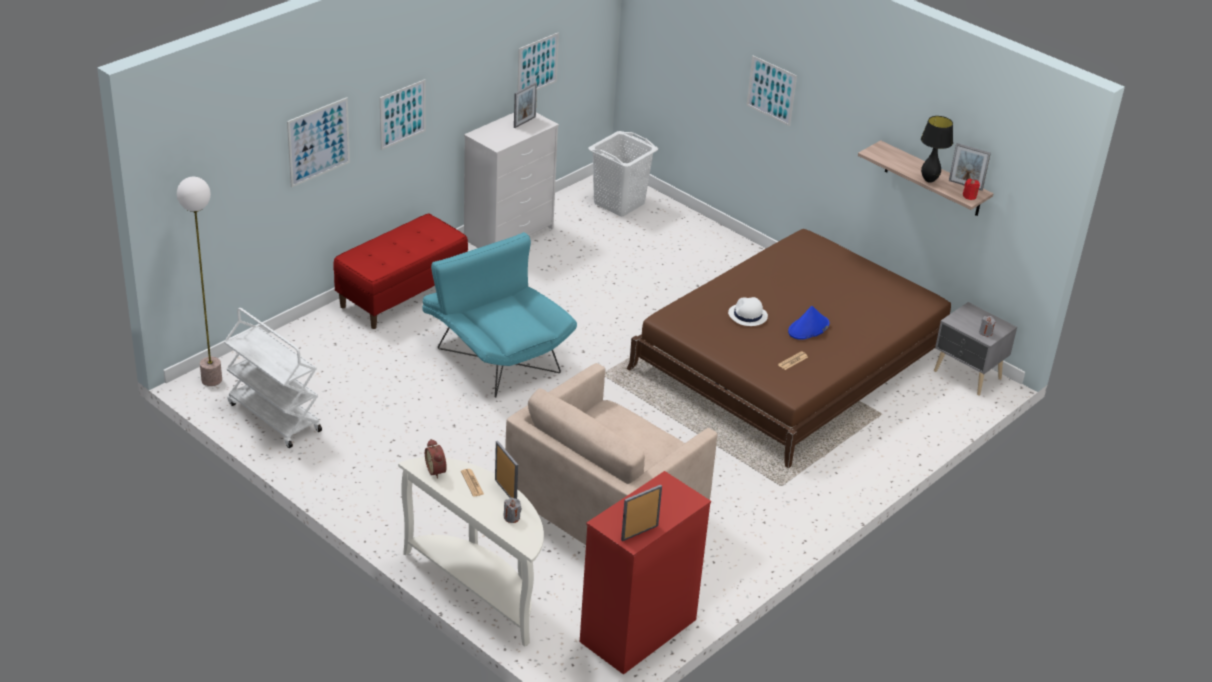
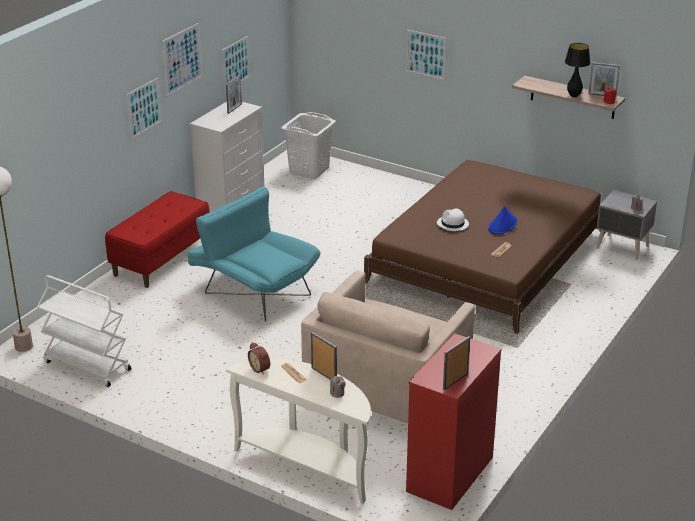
camera: 10 degrees left, 5 degrees down
picture [287,97,350,187] -> picture moved to [162,23,203,96]

